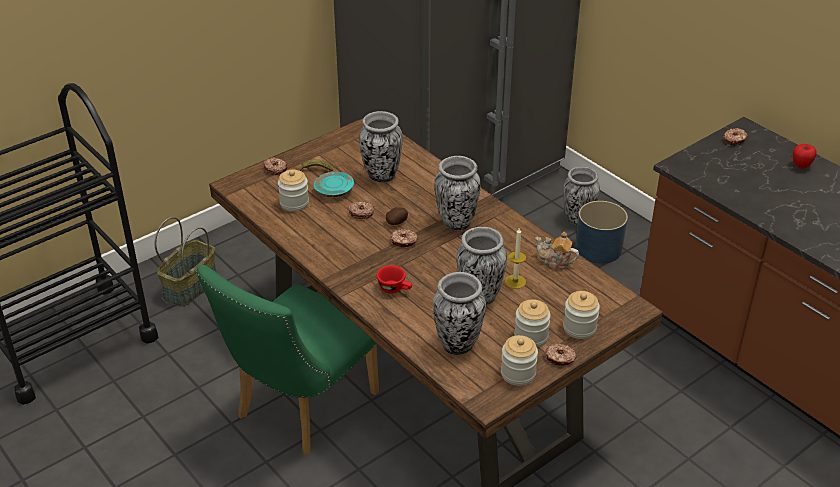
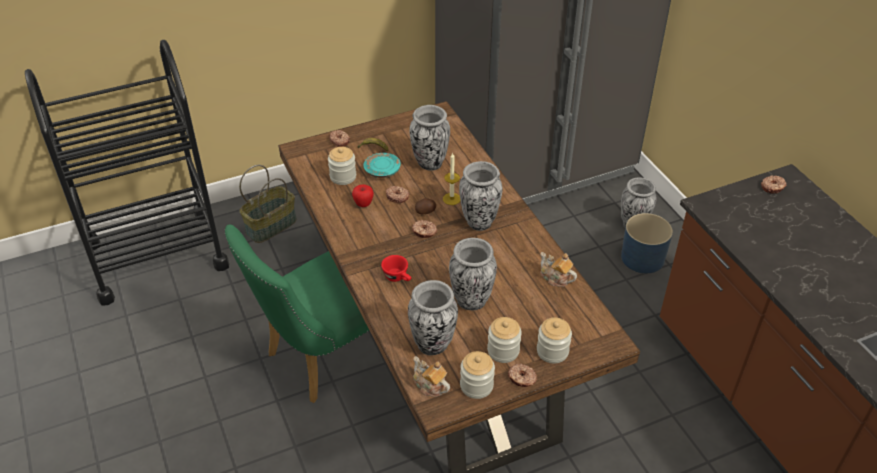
camera: 15 degrees right, 5 degrees up
candle [505,228,526,289] -> candle moved to [443,152,461,205]
apple [793,144,817,169] -> apple moved to [352,185,374,207]
none -> teapot [413,357,450,397]

